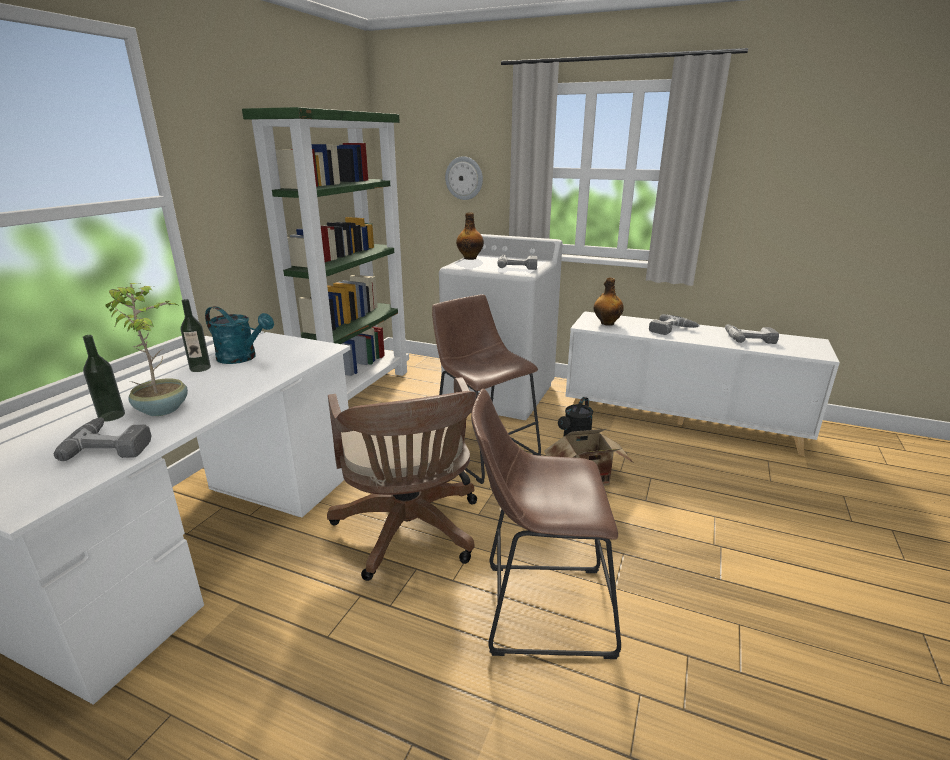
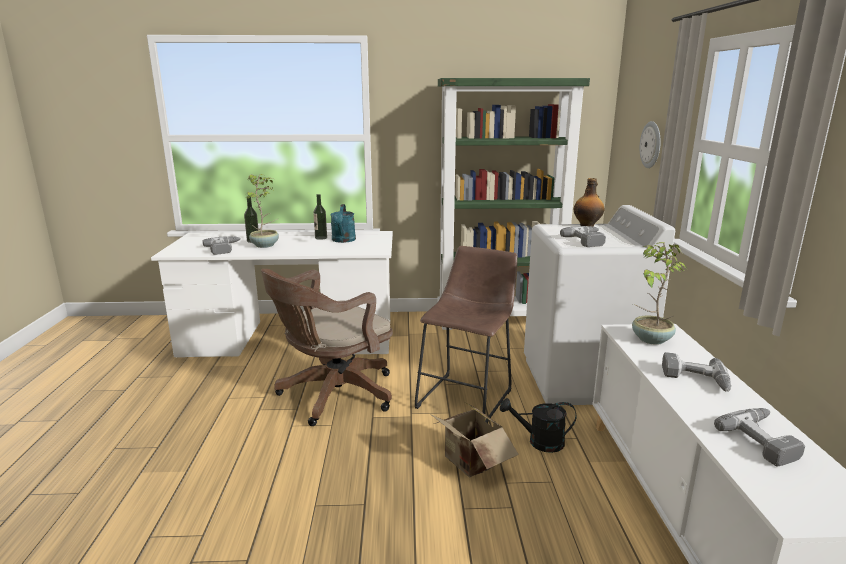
camera: 65 degrees right, 5 degrees down
brown stool [471,389,621,659] -> none
bottle [594,278,624,326] -> potted plant [632,242,687,345]

